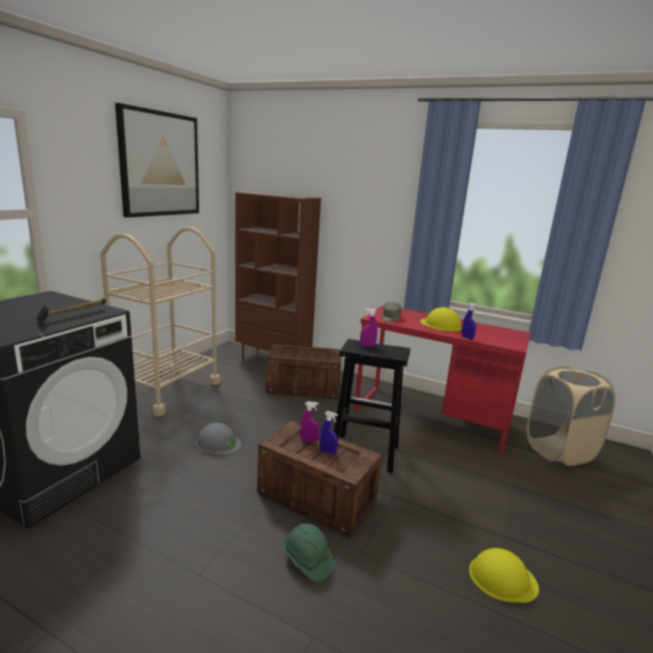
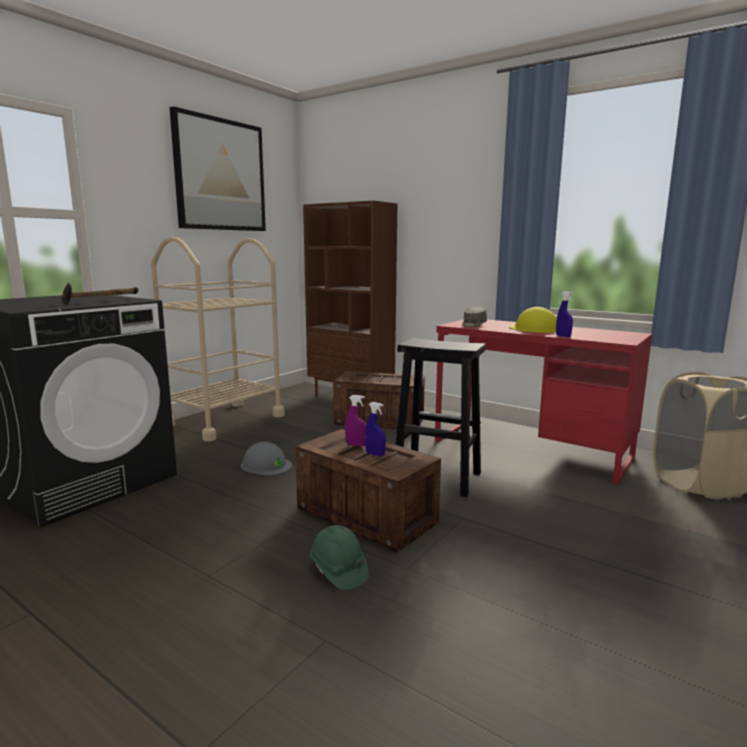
camera: 10 degrees right, 5 degrees down
purple spray bottle [360,308,378,346] -> none
yellow hard hat [469,548,539,603] -> none

